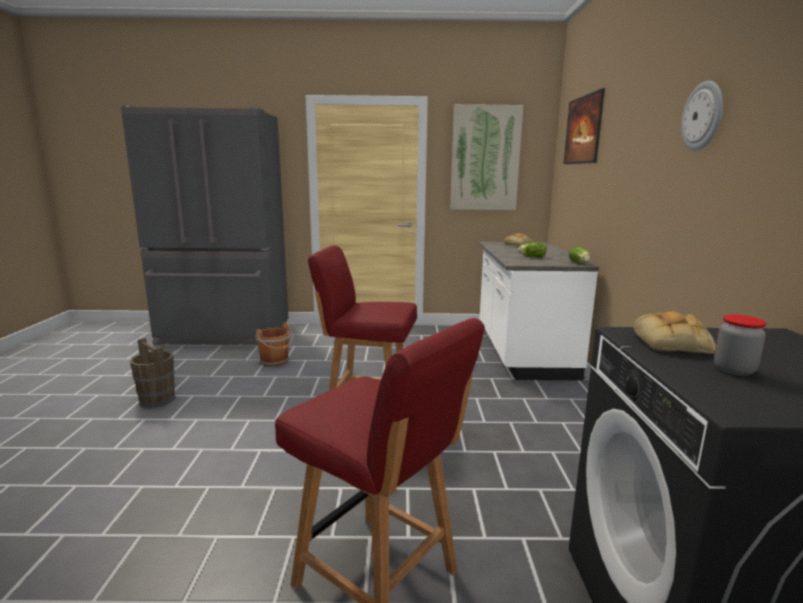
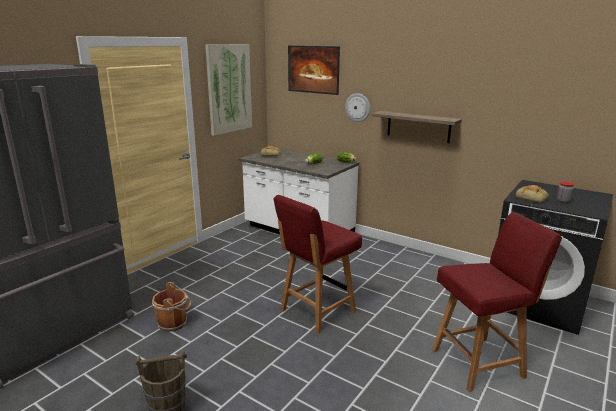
camera: 55 degrees left, 5 degrees up
wall clock [681,81,723,150] -> wall clock moved to [345,93,370,122]
none -> shelf [372,111,462,143]

